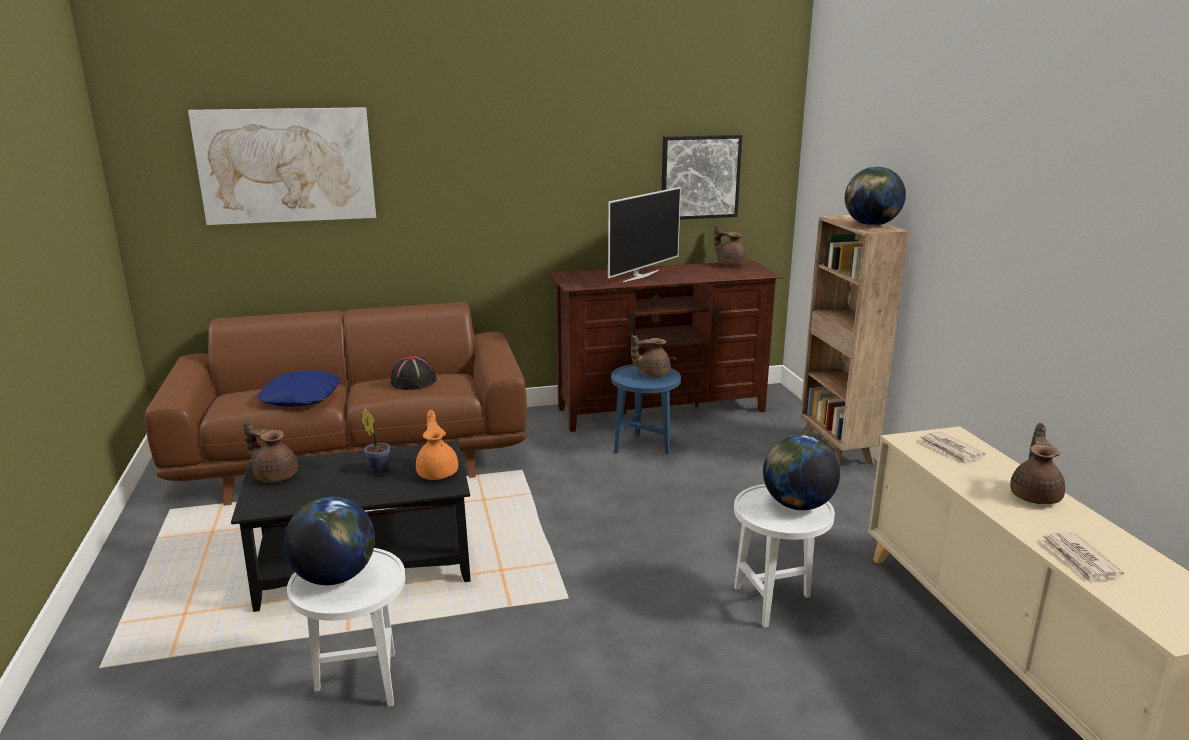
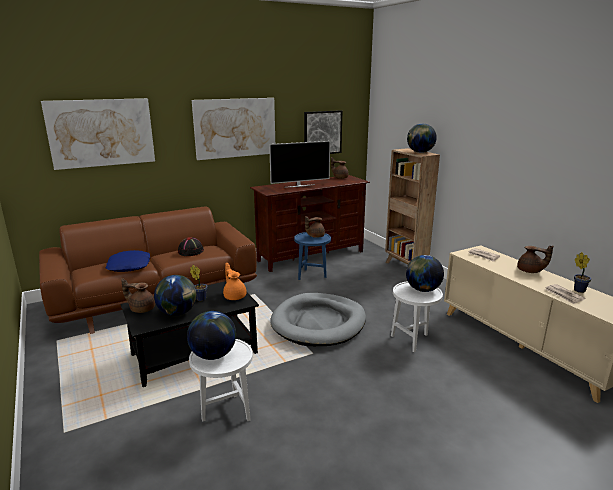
camera: 15 degrees left, 0 degrees up
television [608,187,681,282] -> television turned 45 degrees clockwise [269,141,330,187]
brown teapot [1010,422,1065,504] -> brown teapot turned 120 degrees clockwise [517,246,553,273]
none -> globe [154,275,197,316]
none -> picture [192,98,275,160]
none -> grey dog bed [270,293,366,346]
none -> potted plant [574,252,591,293]

